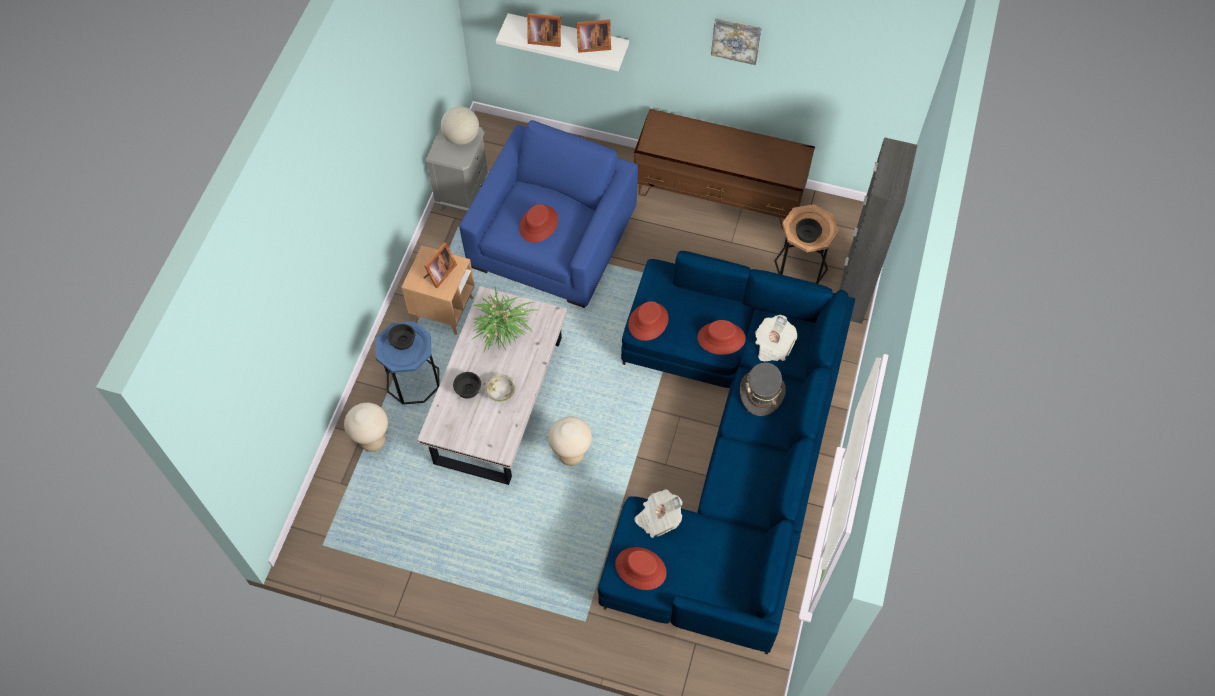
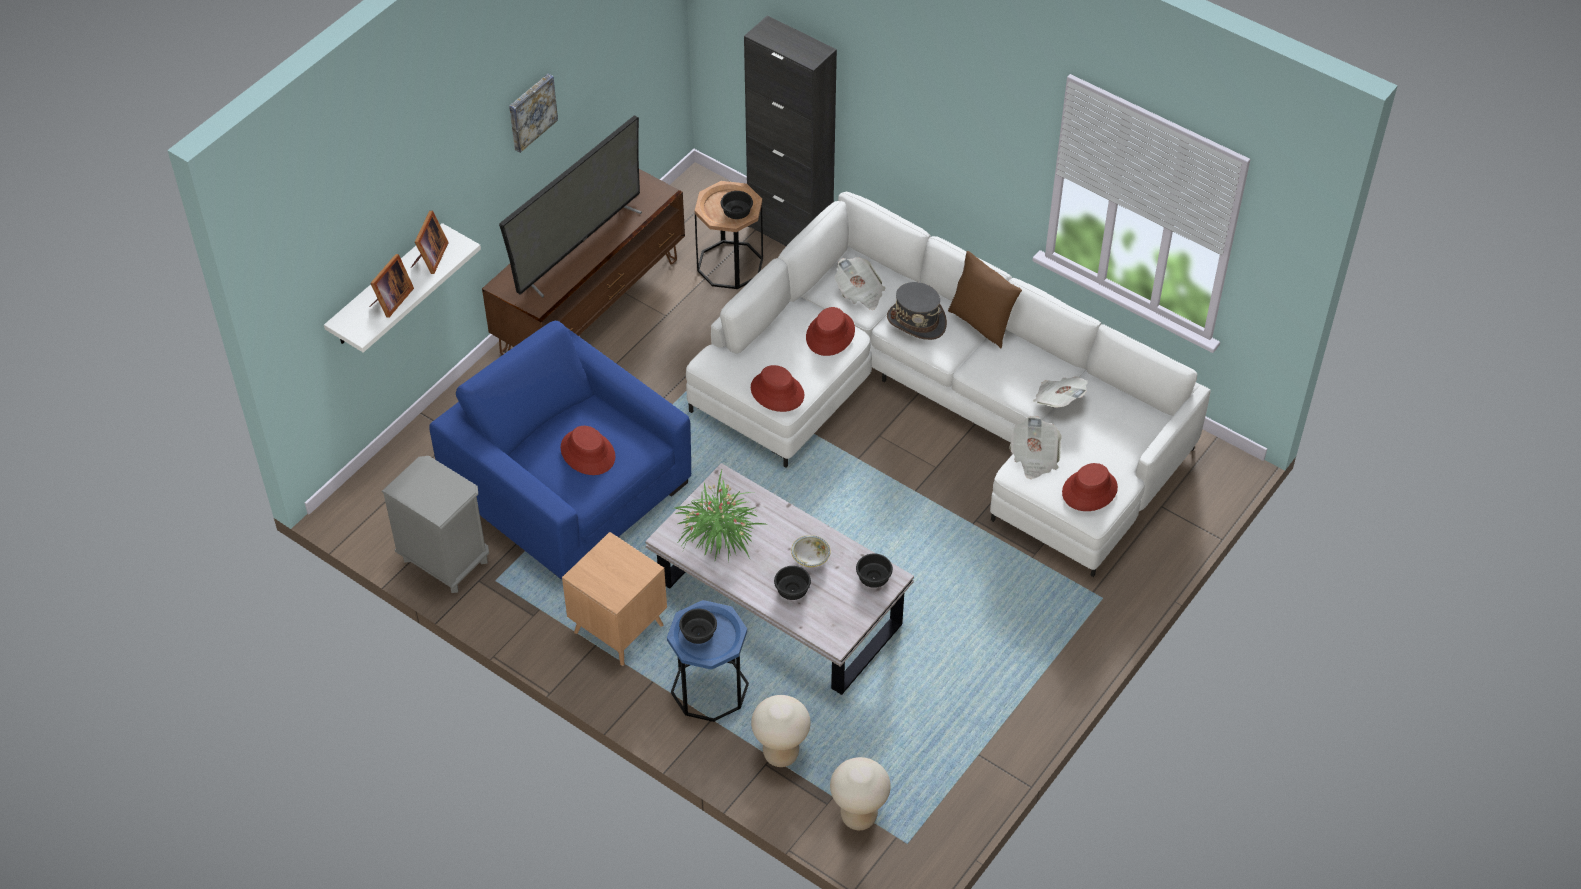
camera: 70 degrees left, 10 degrees down
picture frame [424,242,457,288] -> none
globe [441,106,479,145] -> none
beige stool [548,416,592,466] -> beige stool moved to [830,757,891,830]
blue sofa [598,251,855,654] -> white sofa [686,192,1211,577]
none -> television [499,115,642,298]
none -> black bowl [856,553,893,588]
none -> brown pillow [948,251,1022,349]
none -> newspaper [1033,377,1088,408]

